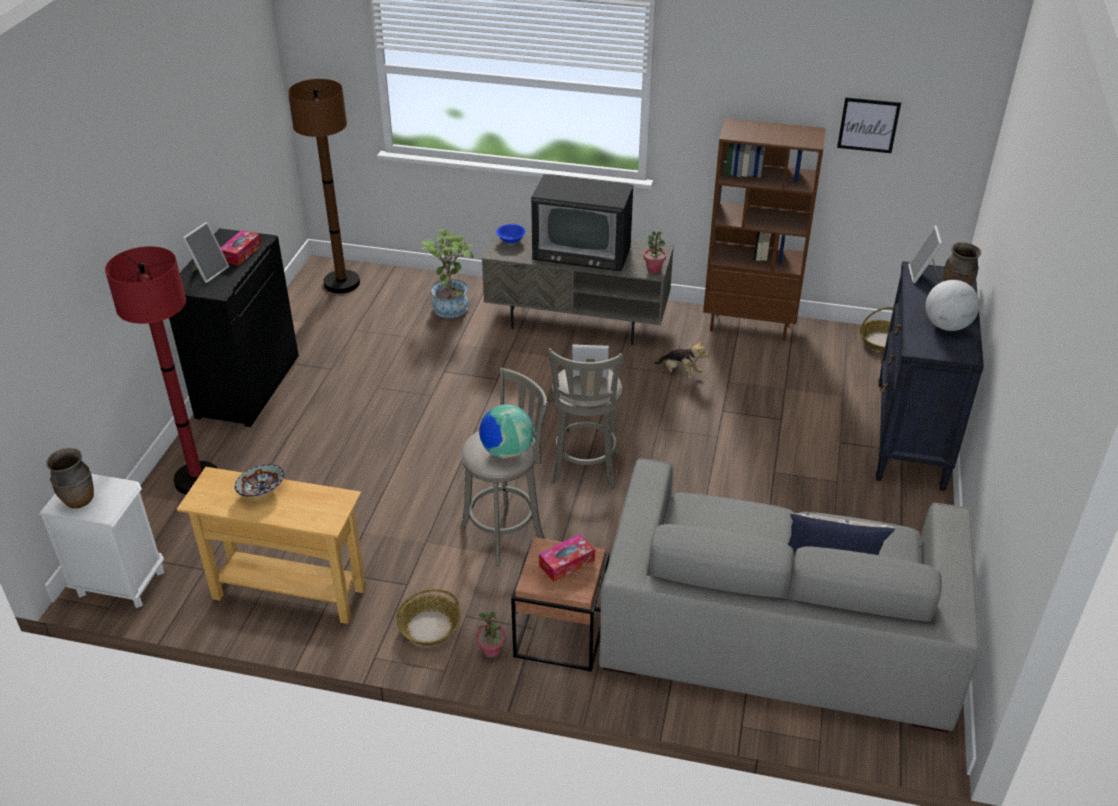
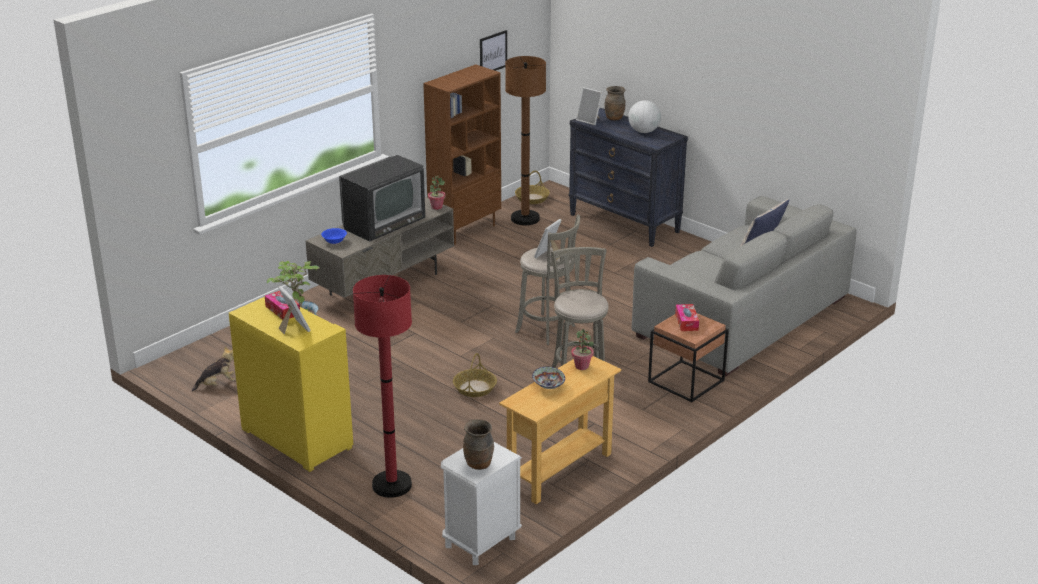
camera: 60 degrees left, 10 degrees down
black cabinet [169,228,299,427] -> yellow cabinet [229,297,353,472]
brown floor lamp [288,79,360,293] -> brown floor lamp moved to [505,56,546,225]
basket [396,589,461,646] -> basket moved to [453,353,497,397]
potted plant [476,611,506,658] -> potted plant moved to [571,329,594,370]
globe [479,404,534,459] -> none
plush toy [654,340,709,379] -> plush toy moved to [192,346,235,392]

